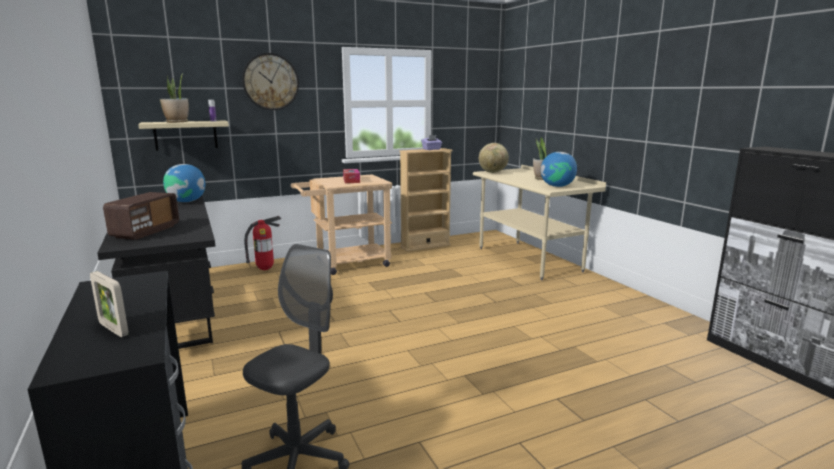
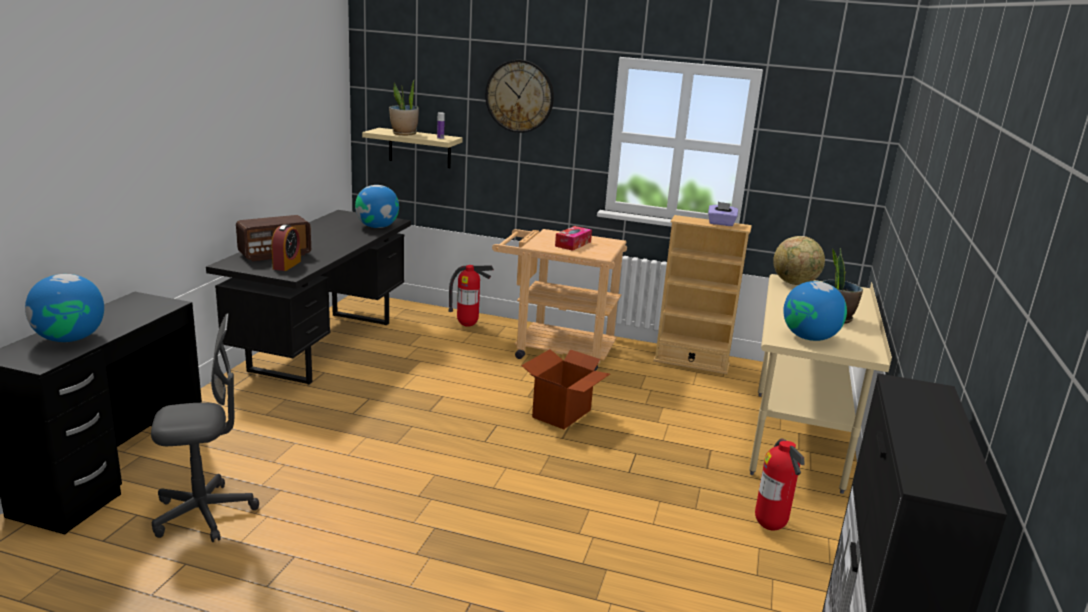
camera: 40 degrees right, 5 degrees up
picture frame [90,271,129,337] -> globe [25,274,104,342]
none -> alarm clock [271,224,301,271]
none -> cardboard box [521,349,610,429]
none -> fire extinguisher [755,439,805,531]

